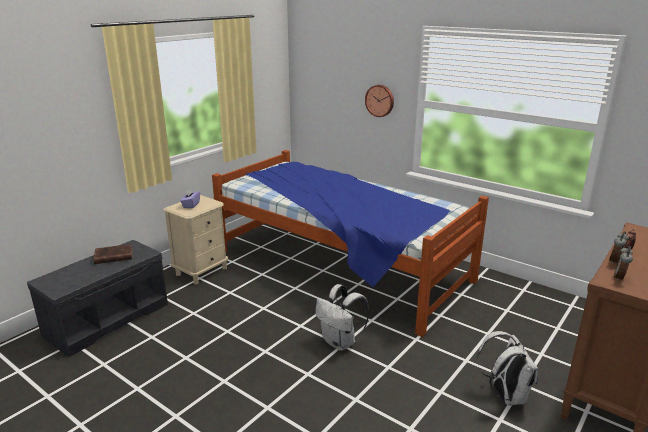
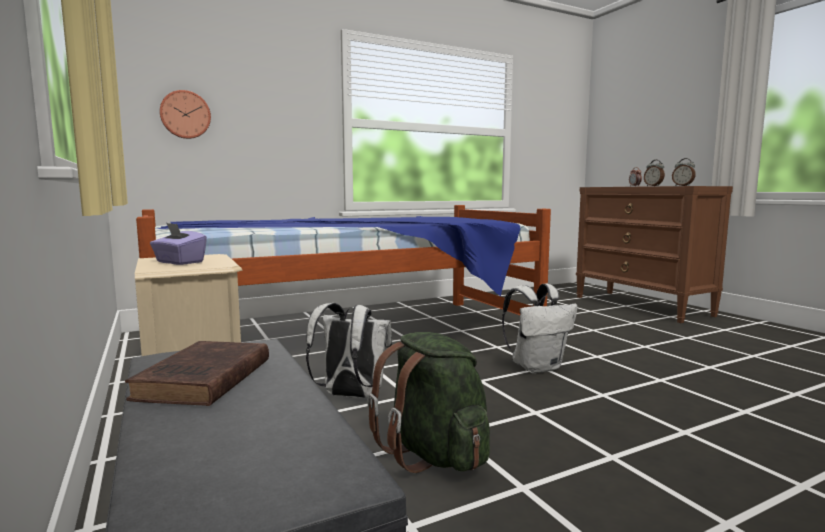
camera: 65 degrees left, 15 degrees down
wall clock [365,85,394,117] -> wall clock moved to [160,90,211,139]
white backpack [477,331,539,405] -> white backpack moved to [306,303,392,398]
none -> green backpack [367,332,490,473]

